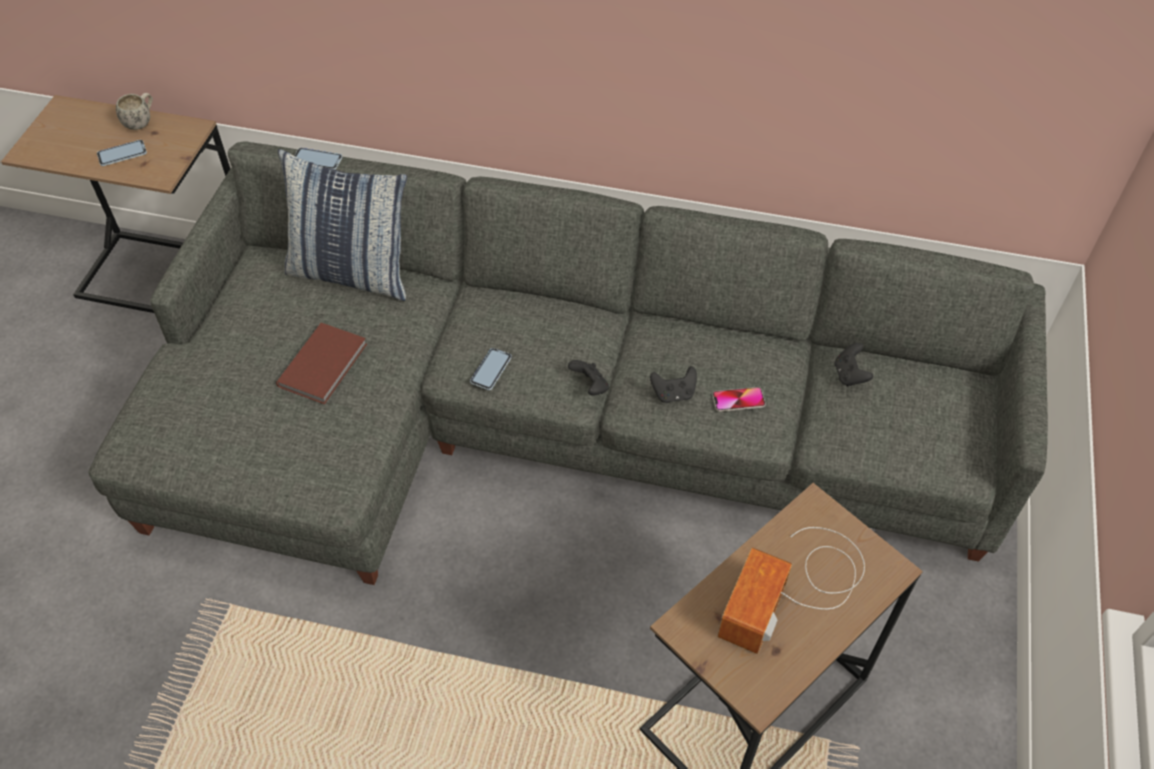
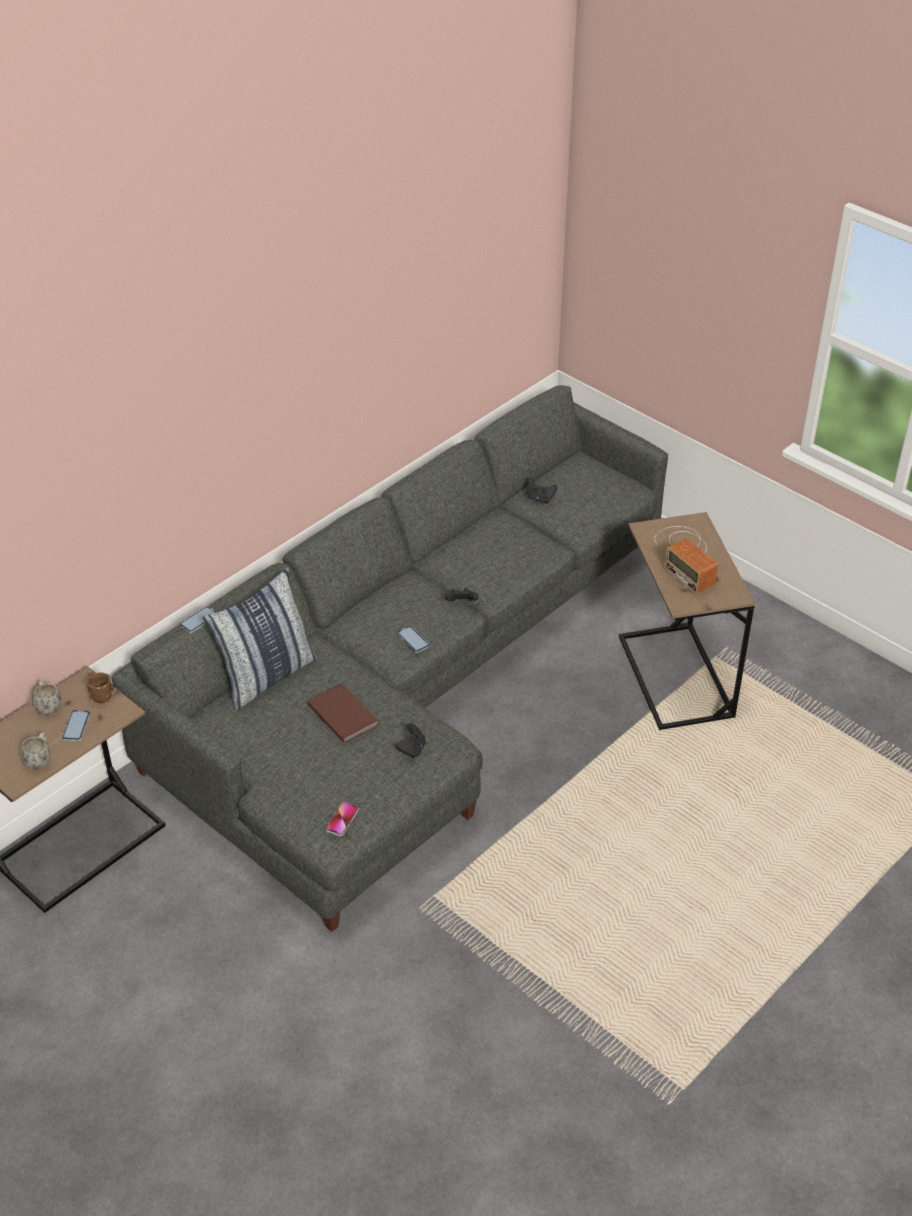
camera: 60 degrees left, 10 degrees down
black game controller [650,366,697,403] -> black game controller moved to [396,723,426,758]
phone [712,387,766,412] -> phone moved to [325,802,359,836]
none -> white mug [20,733,50,769]
none -> brown mug [86,672,114,703]

